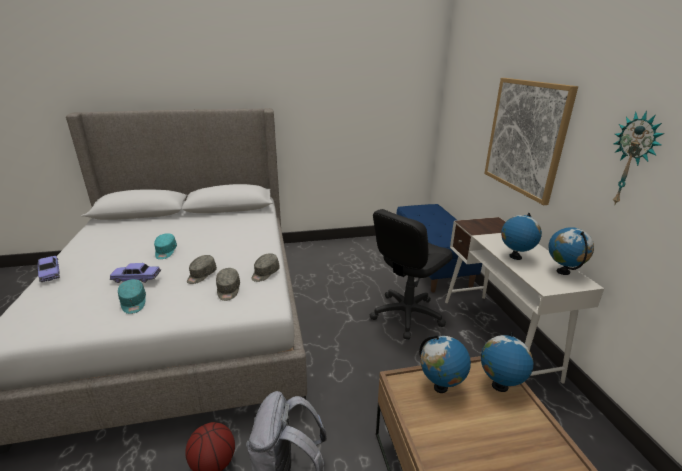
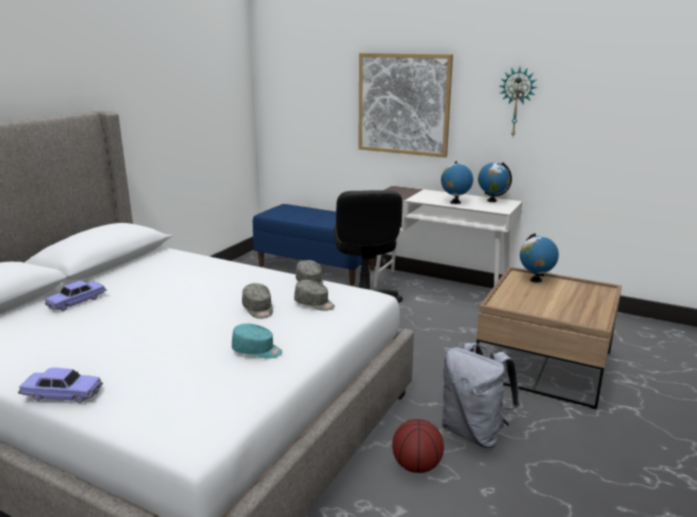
camera: 50 degrees left, 5 degrees down
toy car [109,263,161,283] -> toy car moved to [45,281,107,311]
turquoise cap [154,233,177,259] -> none
globe [419,335,471,393] -> none

